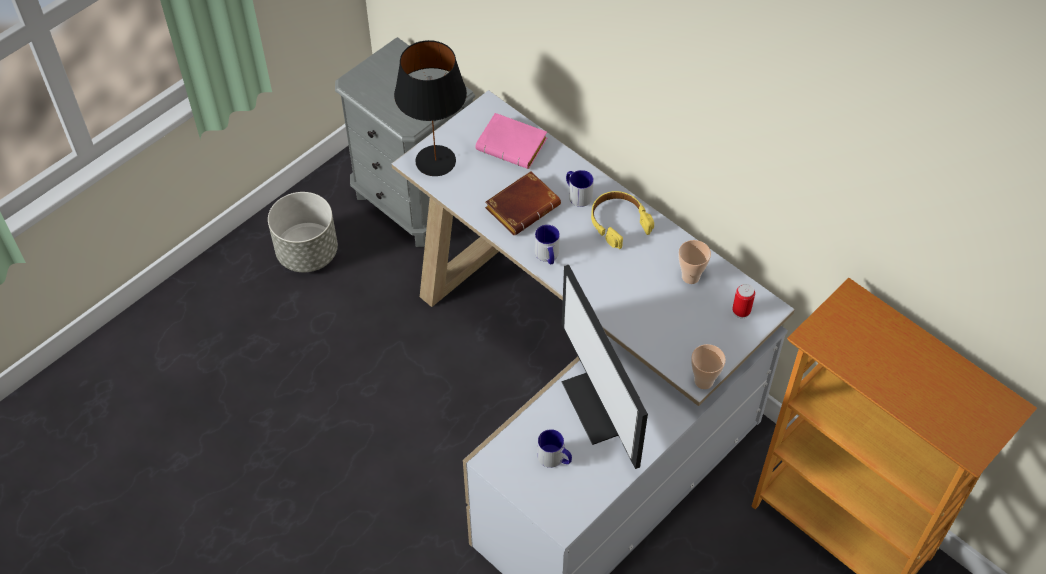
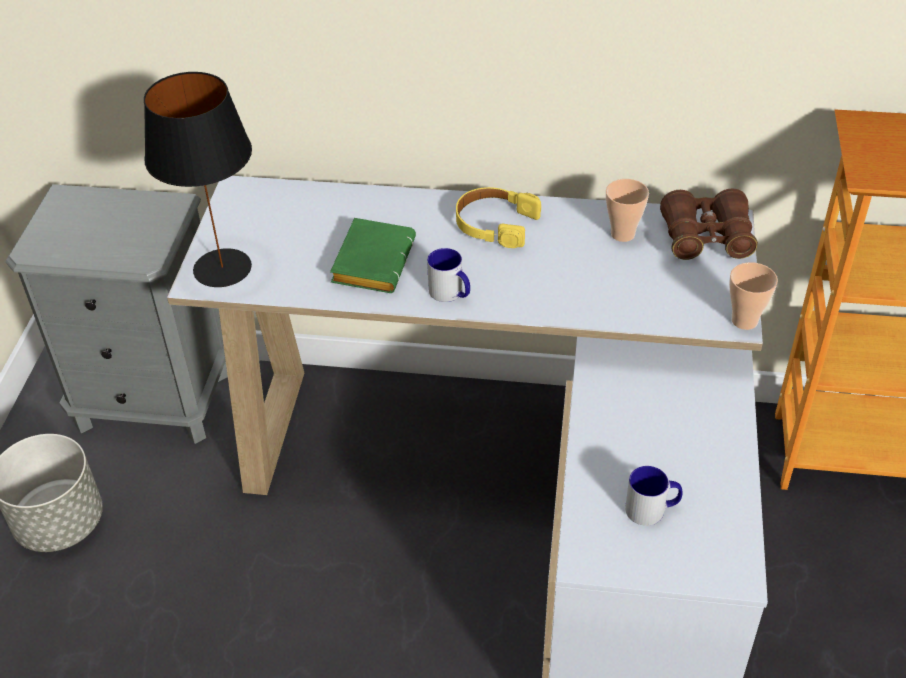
camera: 35 degrees left, 10 degrees down
pink book [475,113,547,169] -> none
brown book [485,171,561,236] -> green book [330,218,416,293]
monitor [562,265,648,469] -> none
mug [566,170,594,207] -> none
can [732,284,755,318] -> brown binoculars [660,189,758,260]

